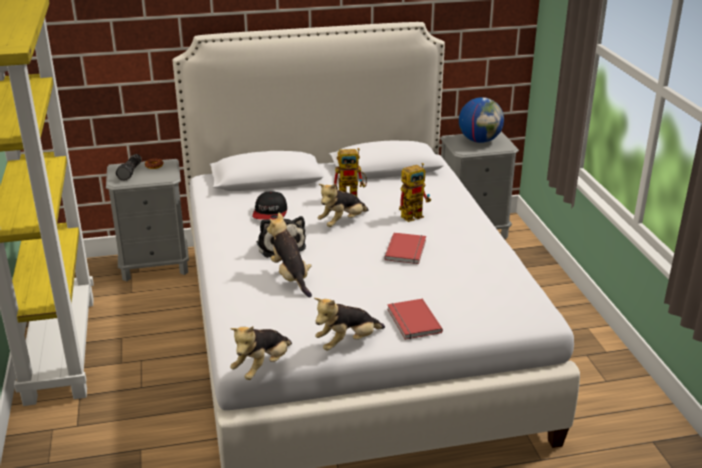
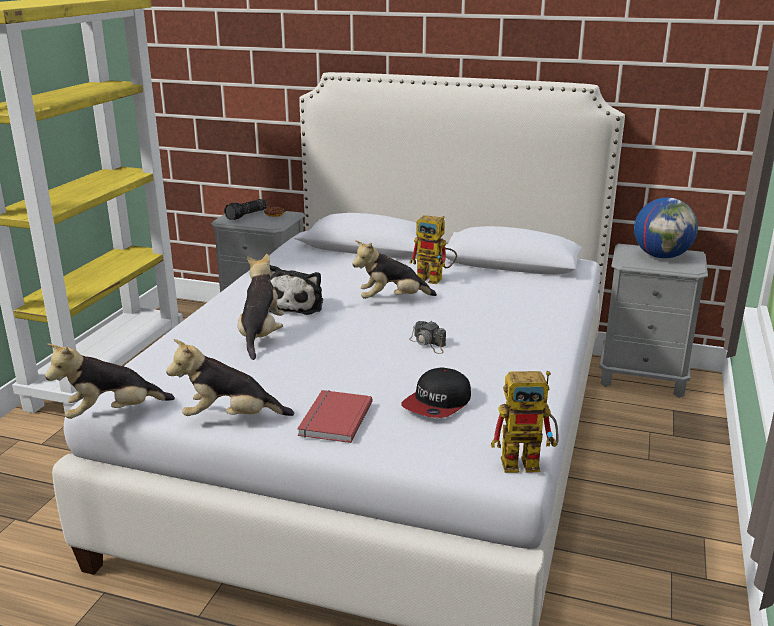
camera: 30 degrees right, 5 degrees down
cap [252,191,287,220] -> cap moved to [401,367,471,418]
red book [384,233,426,264] -> camera [409,321,446,354]
toy robot [399,163,431,222] -> toy robot moved to [491,371,559,473]

